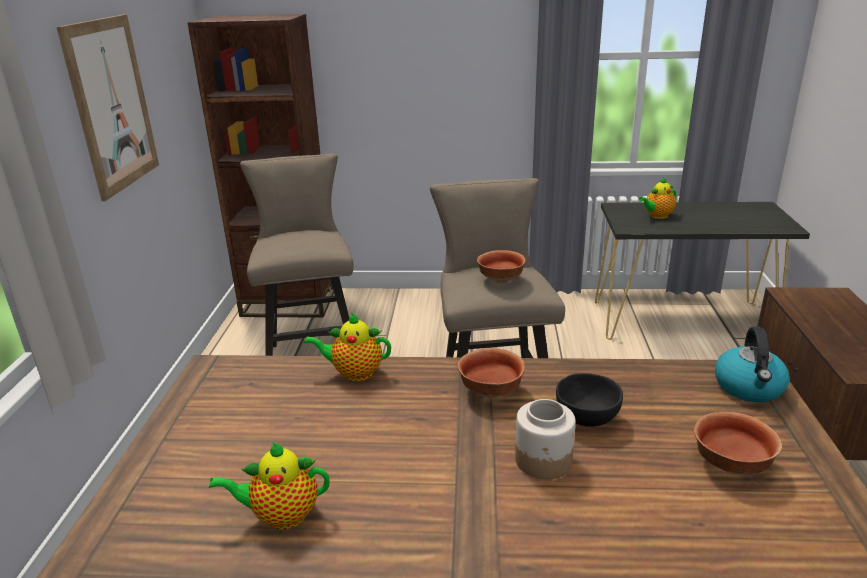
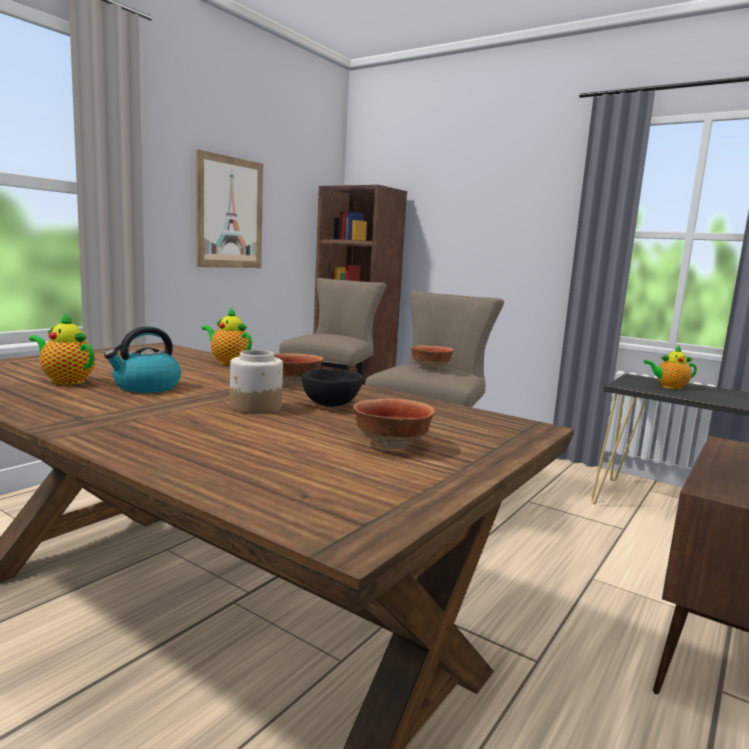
camera: 30 degrees right, 15 degrees down
kettle [715,327,790,402] -> kettle moved to [104,326,181,393]

